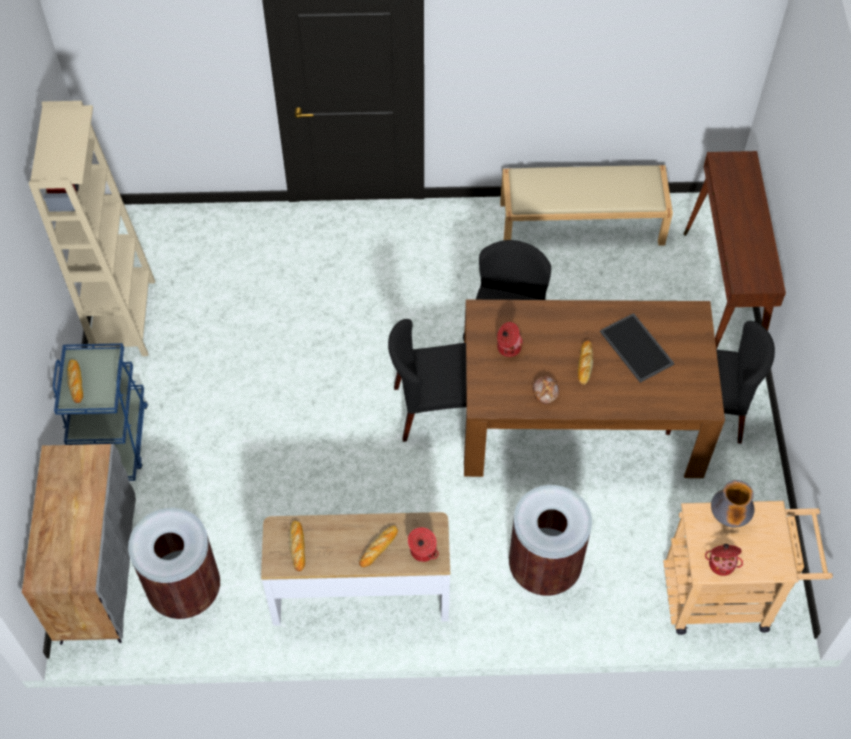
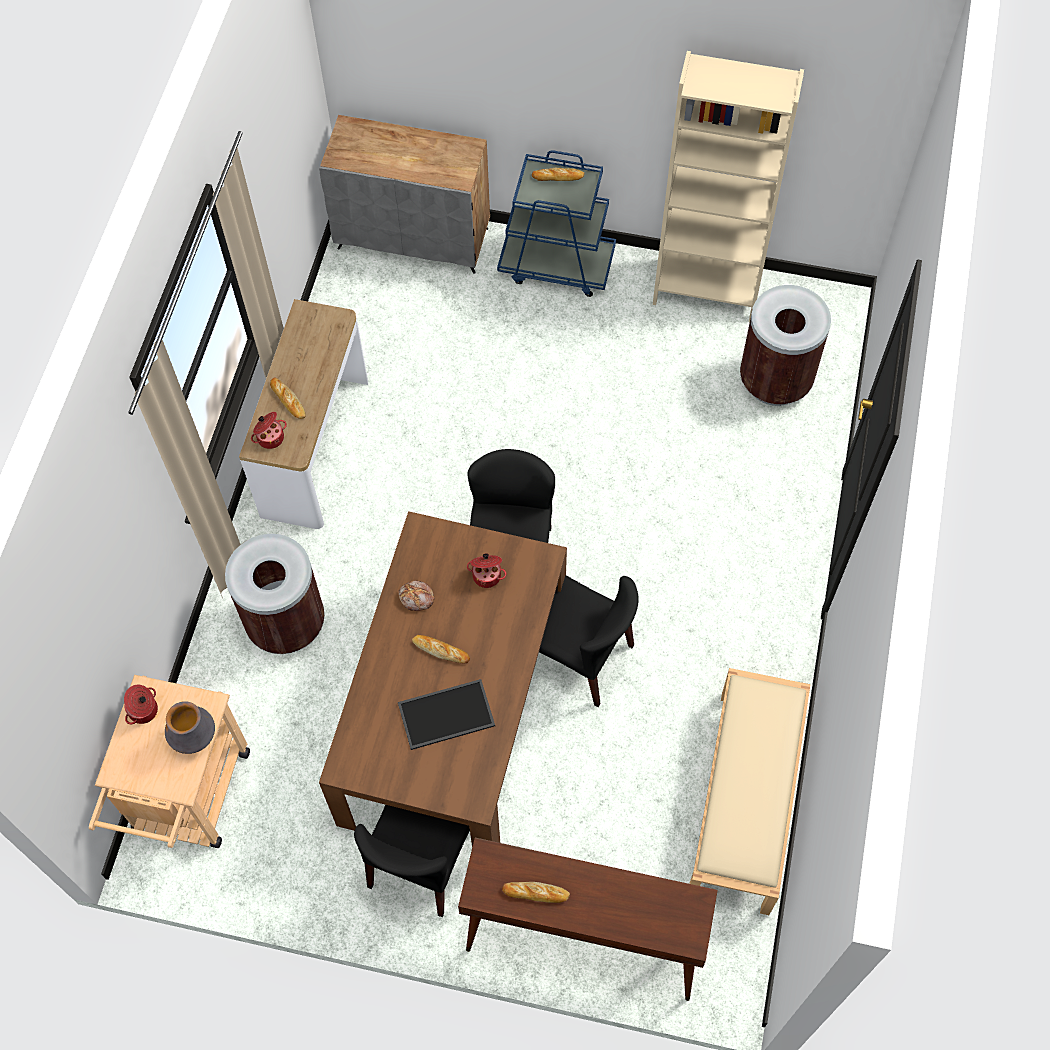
camera: 105 degrees right, 5 degrees up
brown trash can [128,508,220,619] -> brown trash can moved to [740,285,831,406]
bread [289,520,305,571] -> bread moved to [502,882,570,903]

